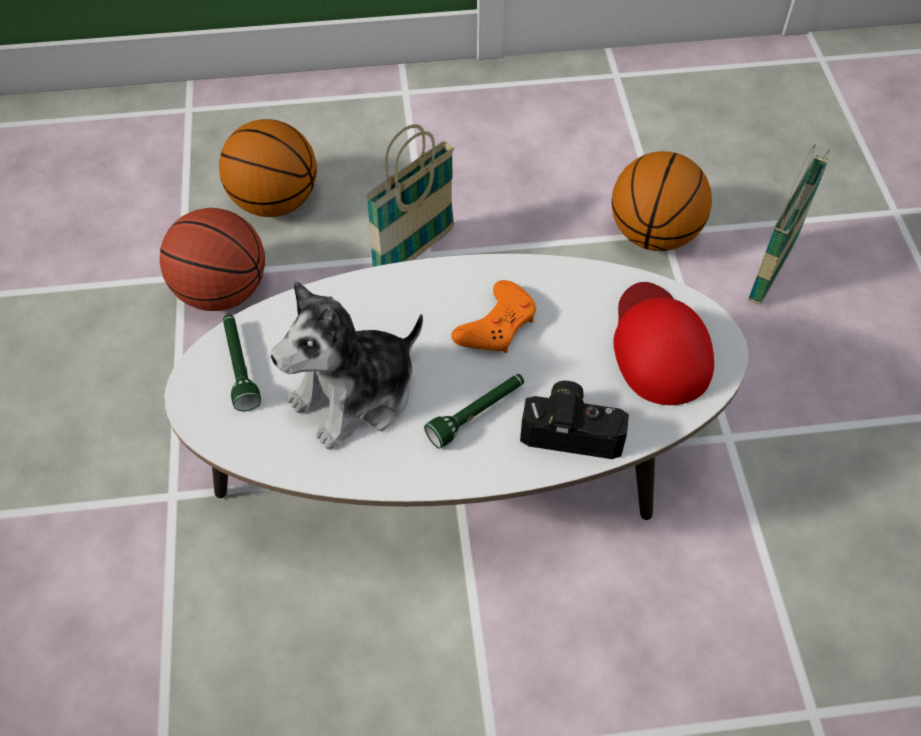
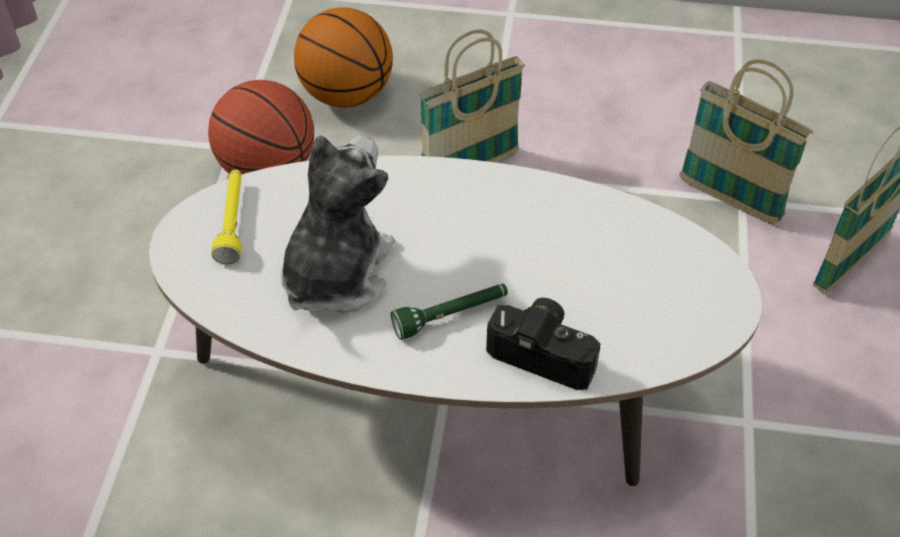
camera: 15 degrees right, 5 degrees down
green flashlight [223,314,261,411] -> yellow flashlight [211,170,242,264]
plush toy [270,281,423,450] -> plush toy turned 135 degrees clockwise [281,135,395,313]
orange game controller [451,280,536,353] -> none
basketball [611,151,712,251] -> basket [679,59,813,224]
red cap [613,282,714,405] -> none

